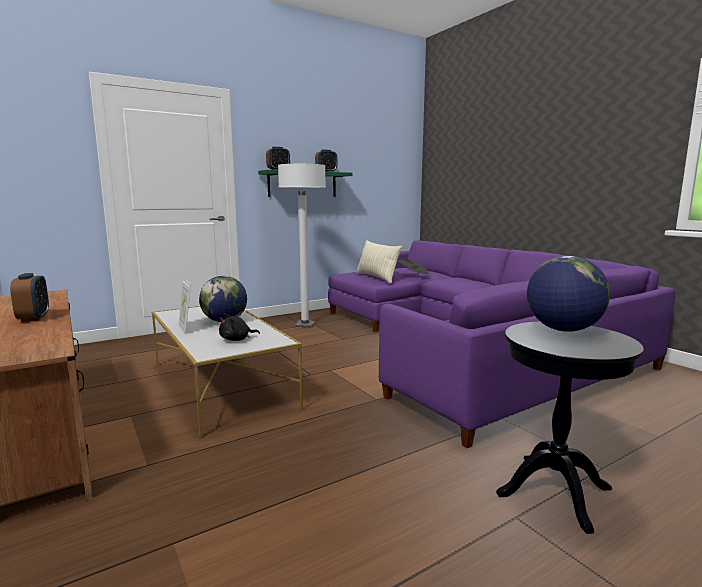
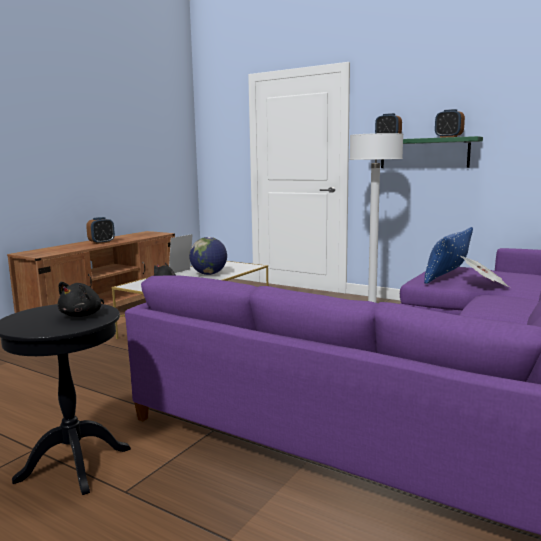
camera: 65 degrees right, 0 degrees up
beige pillow [356,240,402,283] -> blue pillow [424,227,473,284]
globe [527,256,610,332] -> black plush toy [58,282,104,317]

